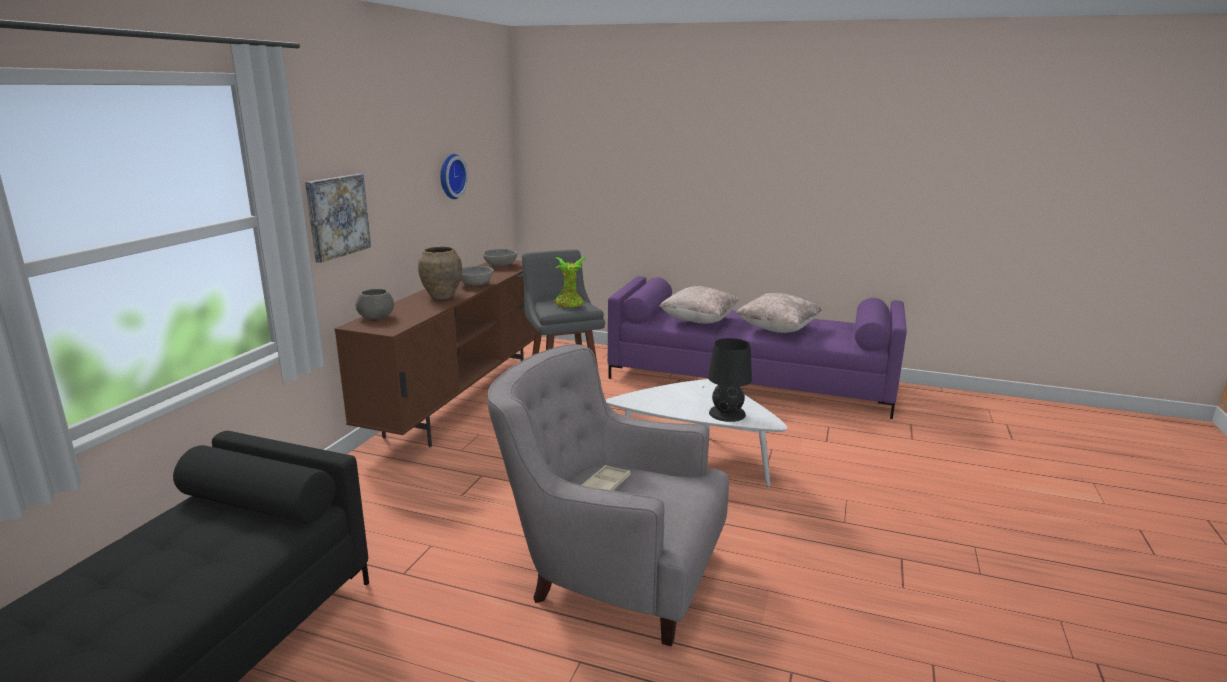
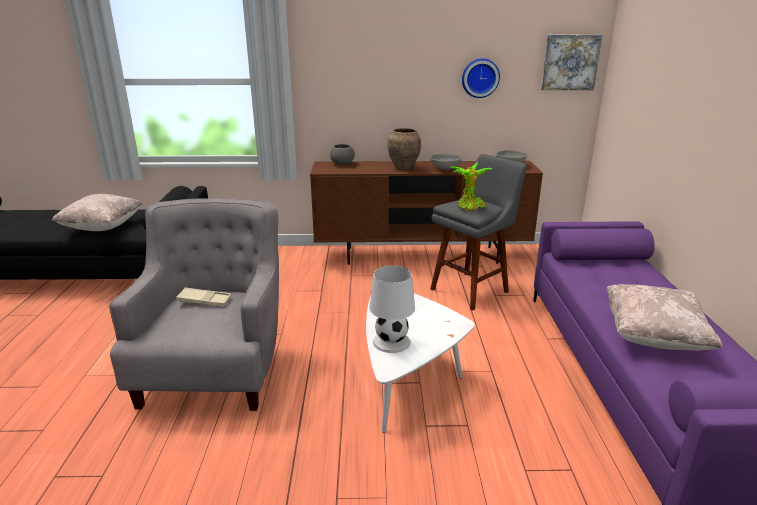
camera: 70 degrees right, 5 degrees up
picture [305,174,371,263] -> picture moved to [541,35,602,90]
beige pillow [659,286,740,323] -> beige pillow moved to [52,194,143,231]
black table lamp [708,338,752,422] -> white table lamp [369,266,415,353]

